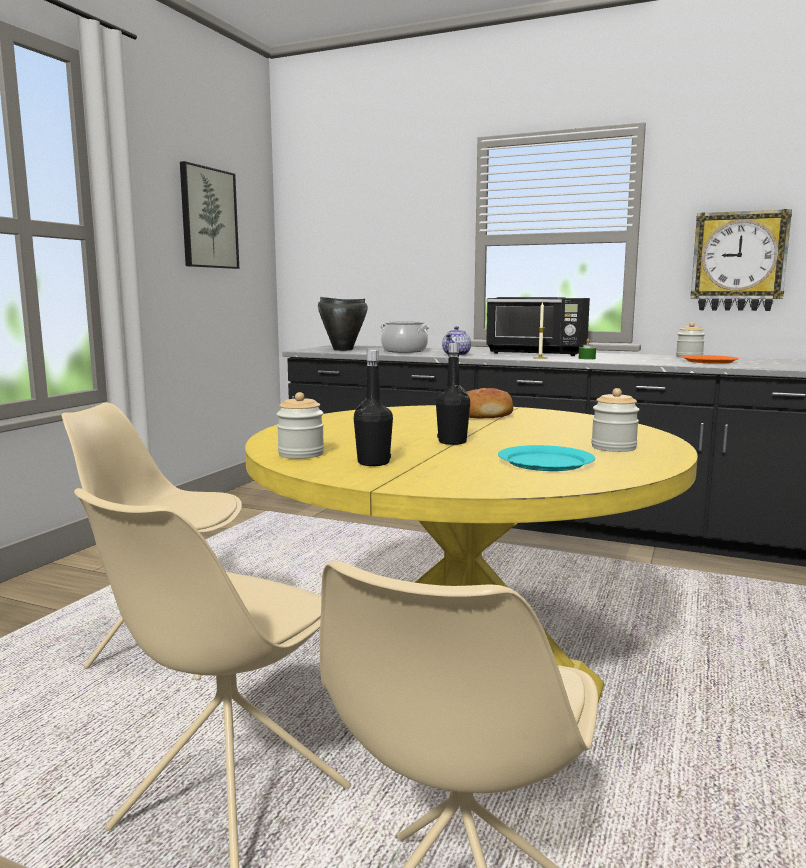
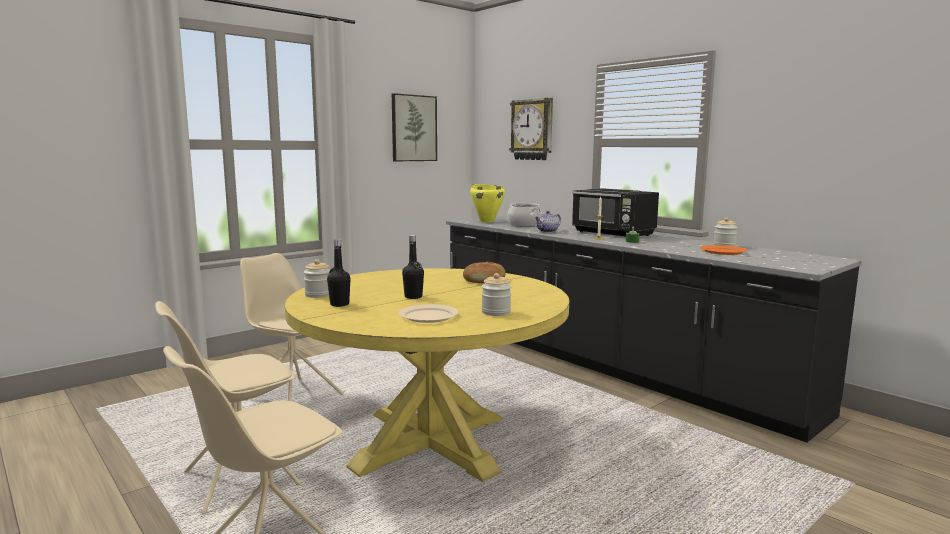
camera: 25 degrees right, 0 degrees up
black cooking pot [318,297,368,351] -> yellow cooking pot [470,184,505,223]
turquoise plate [498,445,595,471] -> beige plate [399,304,459,323]
wall clock [691,209,792,311] -> wall clock moved to [509,98,553,160]

